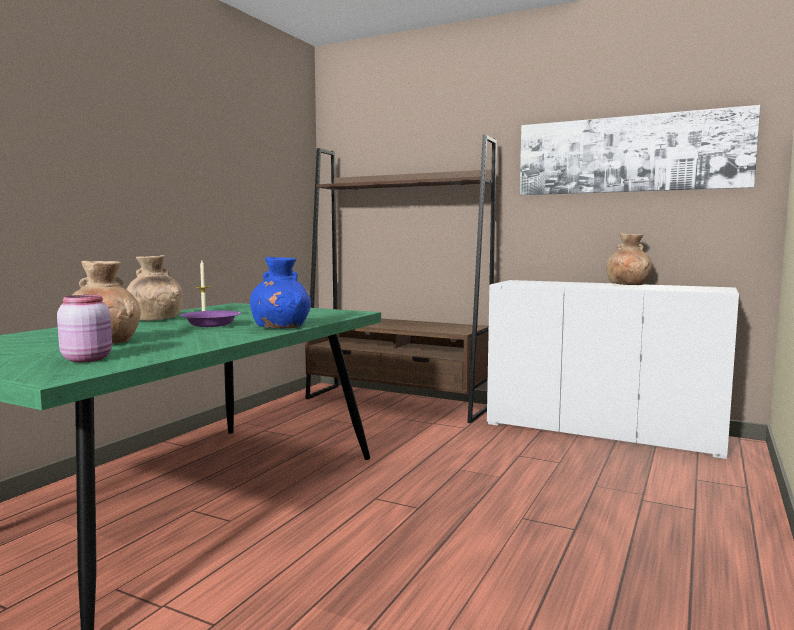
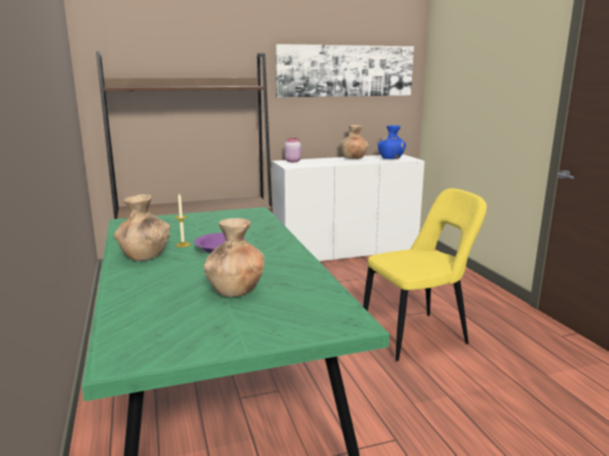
camera: 45 degrees left, 10 degrees up
pink jar [57,295,112,362] -> pink jar moved to [284,138,301,162]
blue vase [250,257,311,328] -> blue vase moved to [378,125,406,159]
none -> yellow chair [363,188,487,361]

